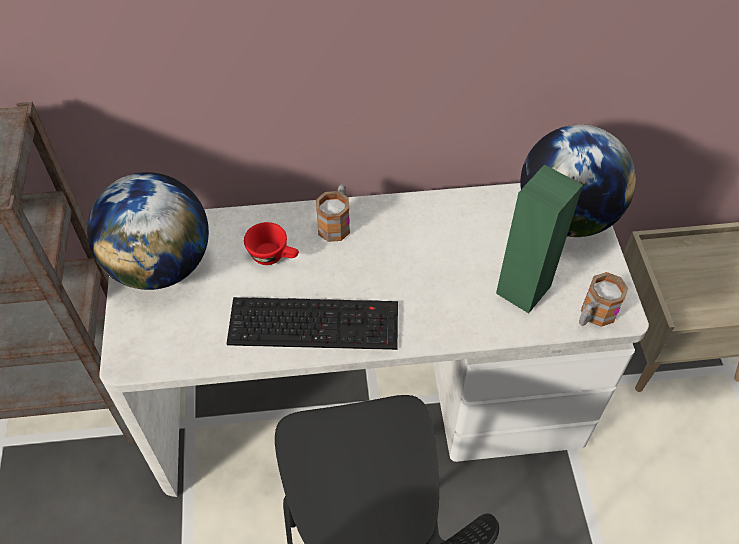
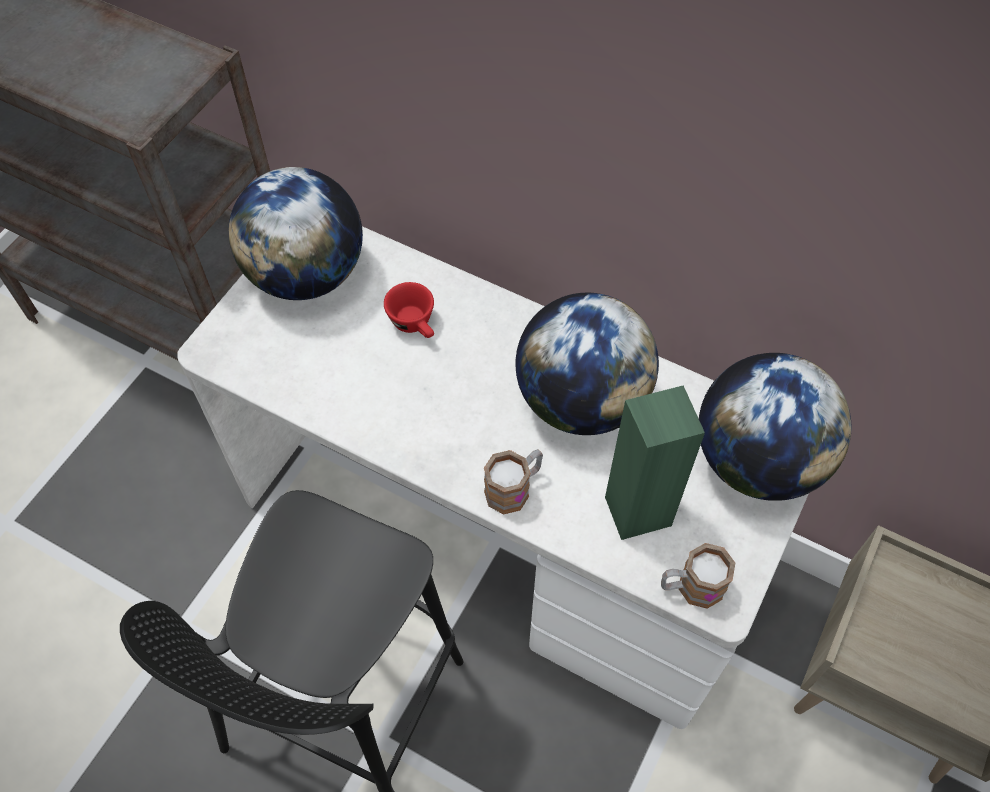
camera: 35 degrees right, 5 degrees up
keyboard [227,297,398,350] -> none
mug [316,184,350,242] -> mug moved to [484,449,543,514]
none -> globe [516,293,659,435]

